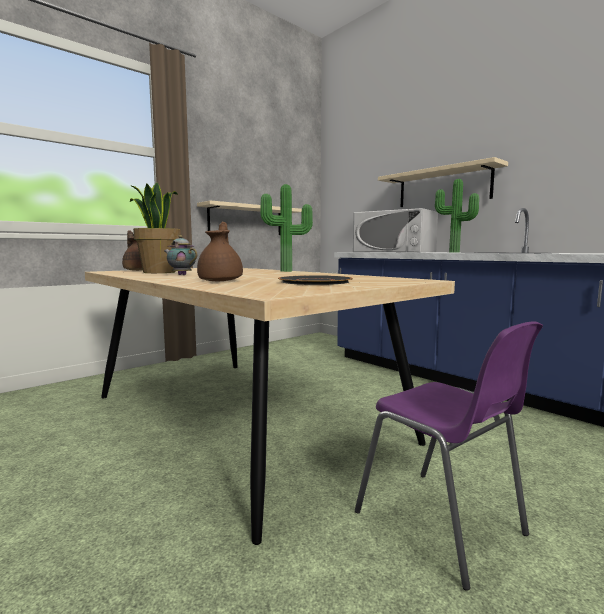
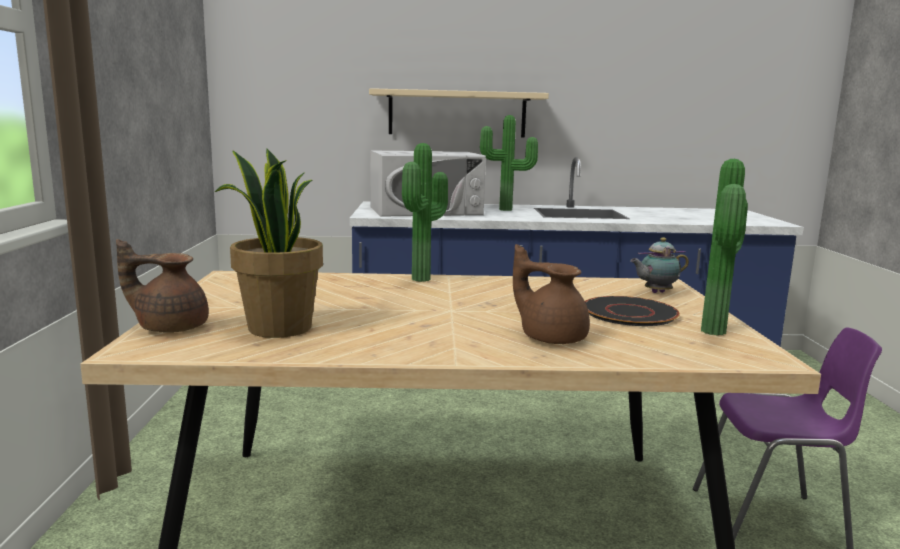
camera: 50 degrees left, 5 degrees up
teapot [164,235,197,275] -> teapot moved to [630,237,689,293]
beige shelf [197,200,302,235] -> none
none -> potted plant [701,159,748,336]

